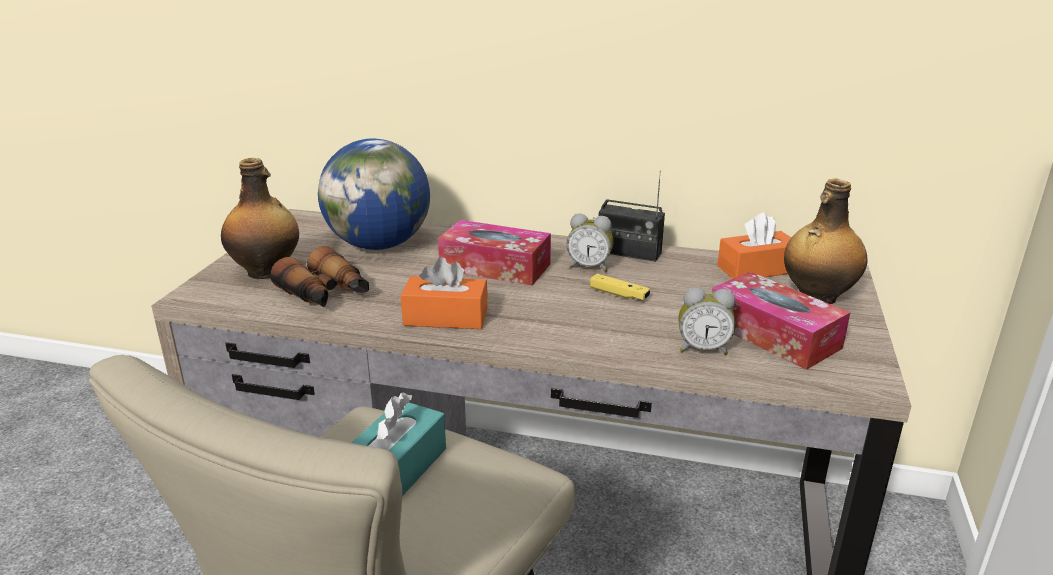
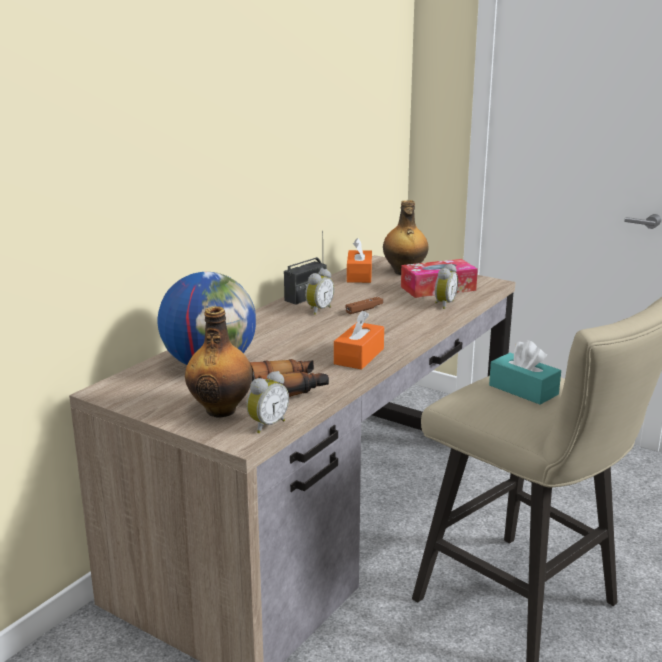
camera: 70 degrees left, 5 degrees down
tissue box [438,220,551,286] -> none
yellow game controller [590,274,650,300] -> brown game controller [346,297,383,314]
none -> alarm clock [246,371,289,433]

